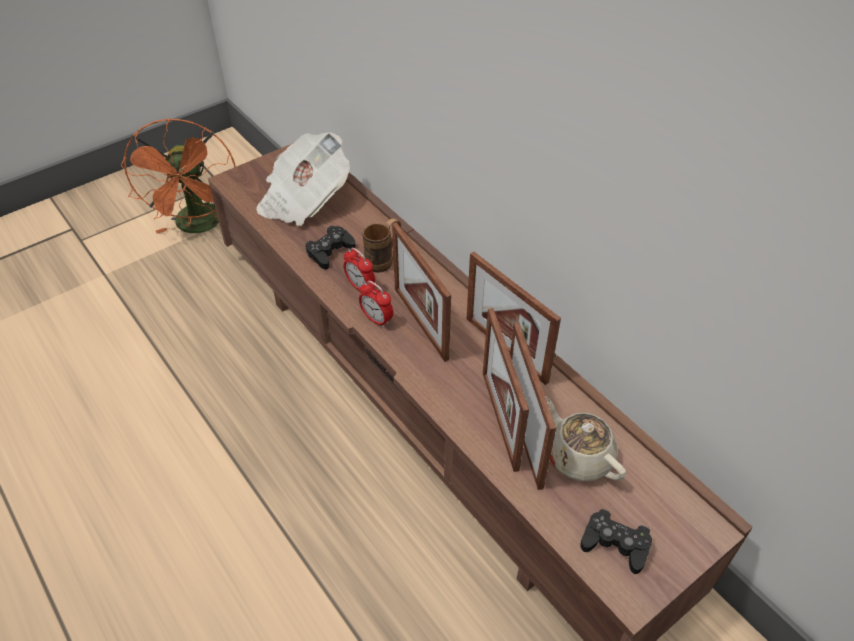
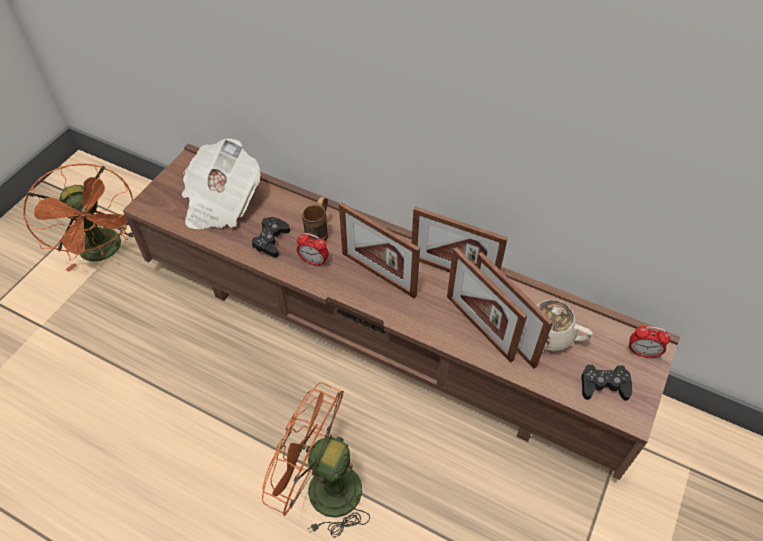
camera: 25 degrees left, 5 degrees up
alarm clock [359,281,393,328] -> alarm clock moved to [629,326,670,359]
none -> orange fan [262,382,370,538]

